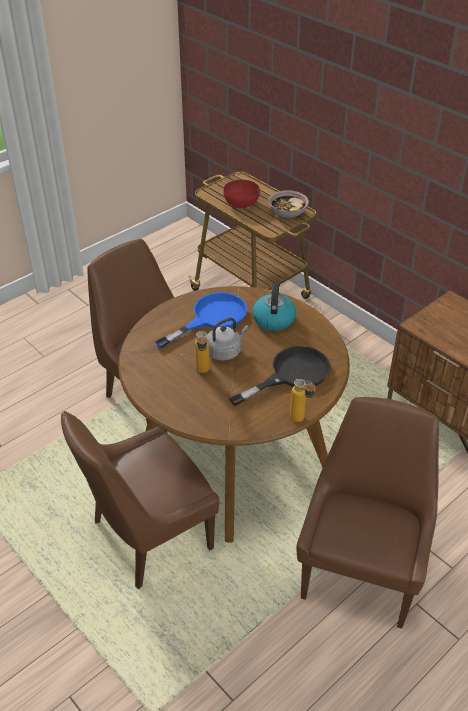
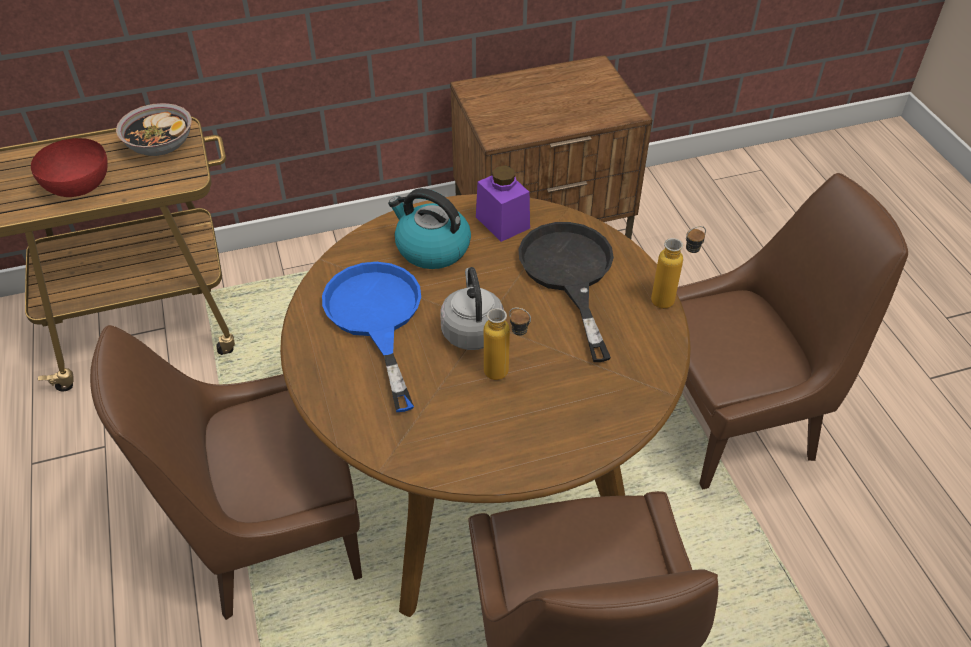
camera: 65 degrees left, 5 degrees up
brown chair [296,397,439,629] -> brown chair turned 120 degrees clockwise [677,173,908,489]
none -> purple jar [476,166,530,242]

